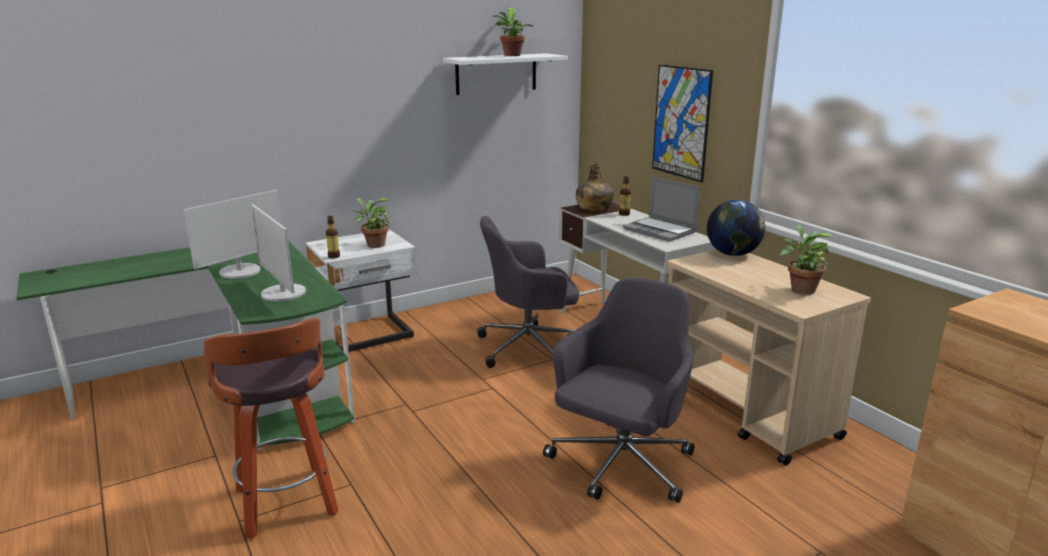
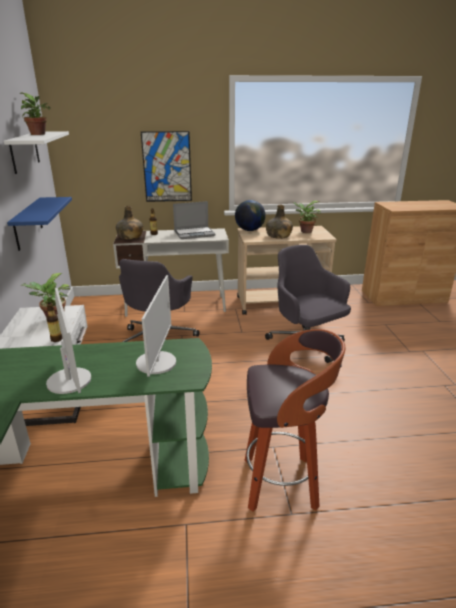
camera: 65 degrees left, 5 degrees up
monitor [251,204,306,302] -> monitor turned 75 degrees counterclockwise [136,275,176,377]
none -> blue shelf [7,197,72,251]
none -> green bottle [266,204,293,239]

